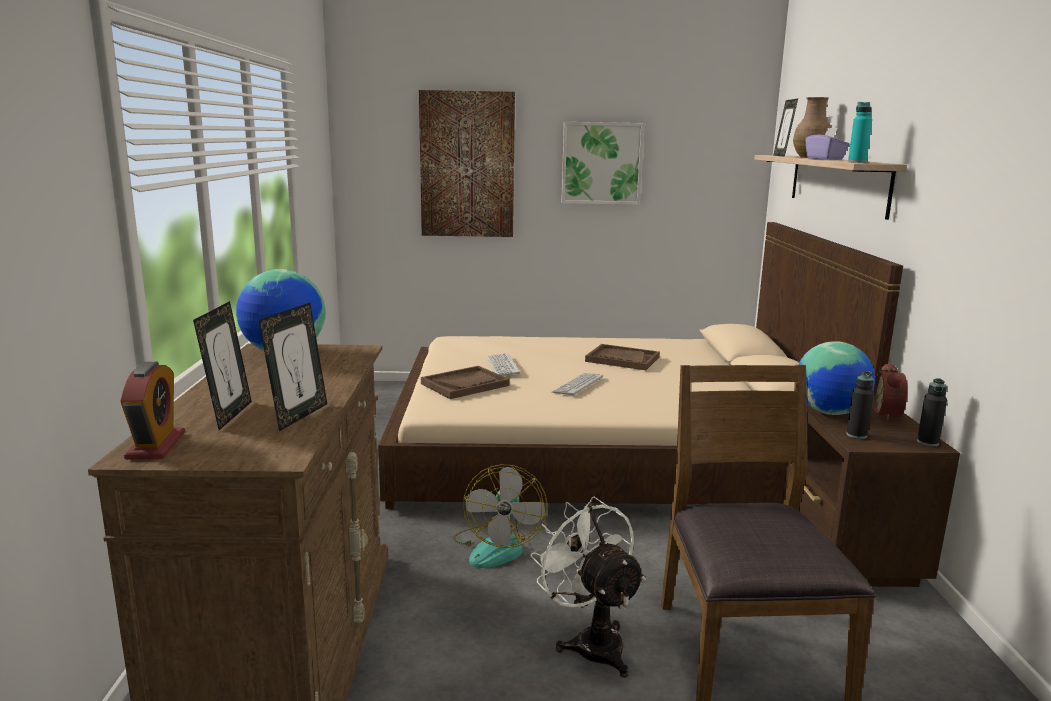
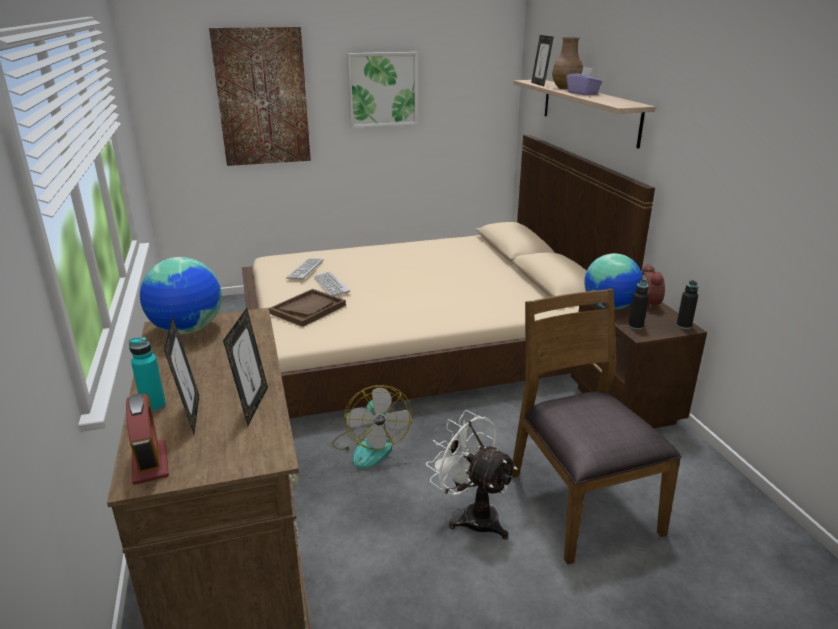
camera: 15 degrees left, 10 degrees up
keyboard [551,373,603,396] -> keyboard moved to [286,259,324,279]
brown tray [585,344,660,370] -> none
turquoise bottle [848,102,872,163] -> turquoise bottle moved to [129,337,166,413]

